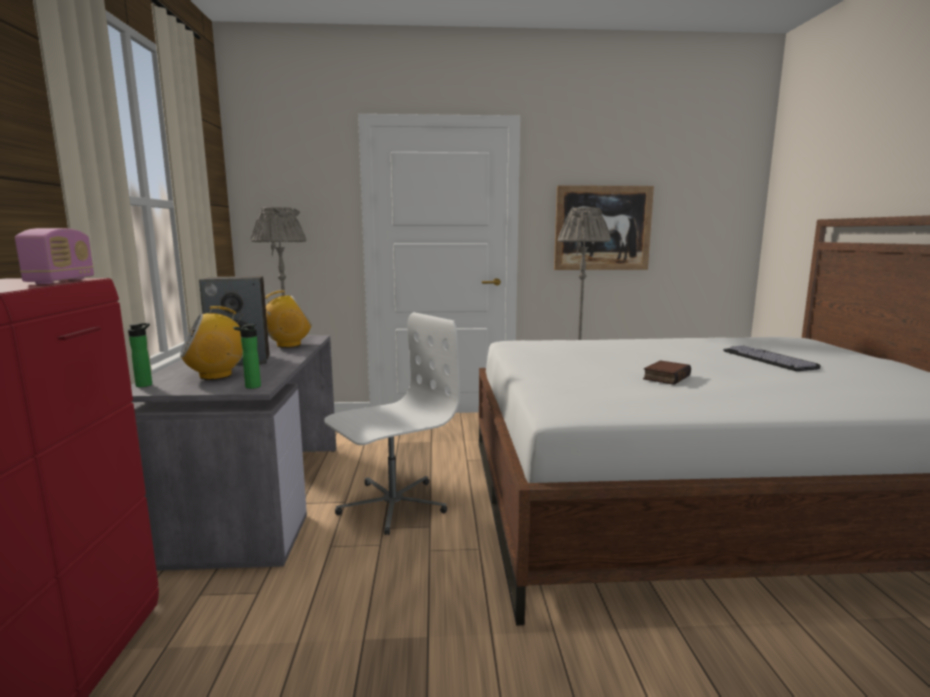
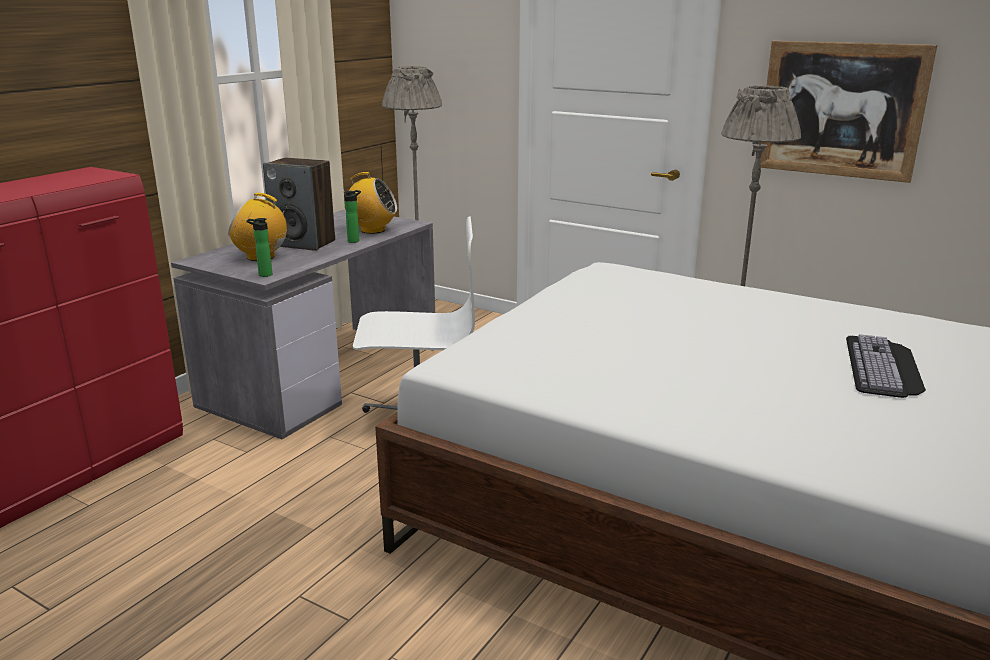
camera: 35 degrees right, 10 degrees up
radio [15,228,94,284] -> none
bottle [128,323,152,387] -> bottle moved to [344,190,361,243]
book [643,360,691,385] -> none

